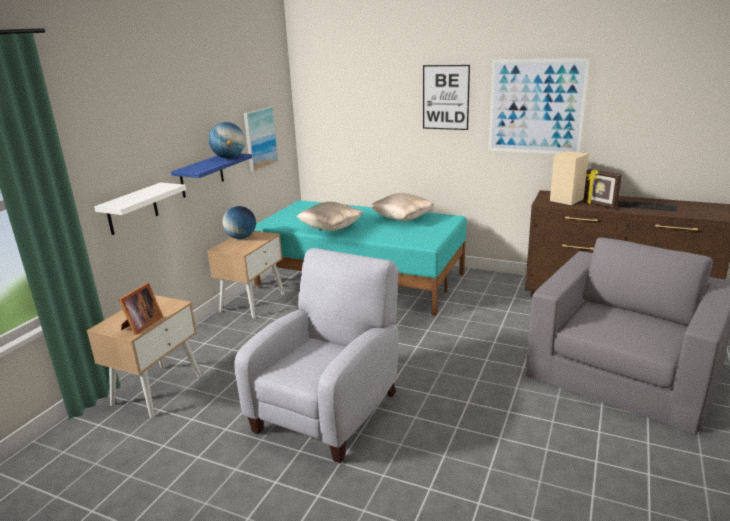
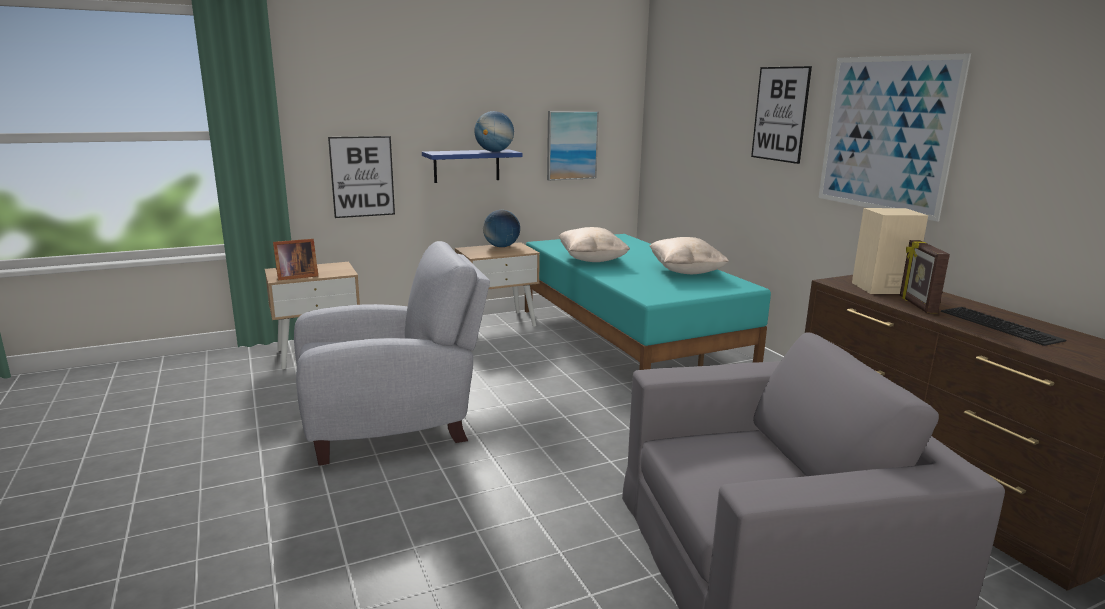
camera: 40 degrees right, 5 degrees down
white shelf [94,182,186,235] -> picture [328,136,395,218]

